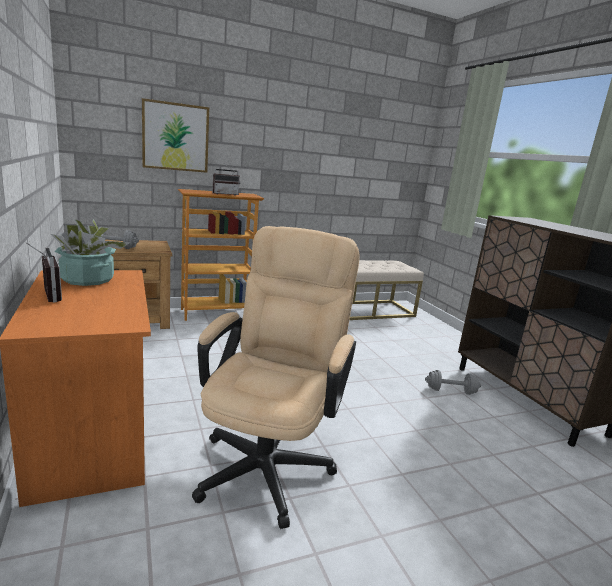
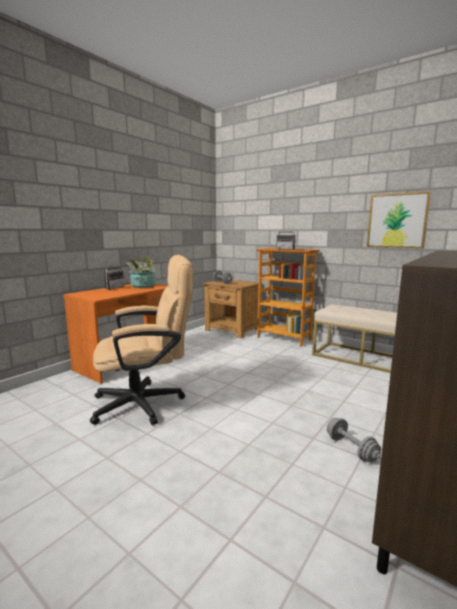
camera: 60 degrees right, 5 degrees down
picture [142,98,209,173] -> picture moved to [367,192,431,248]

